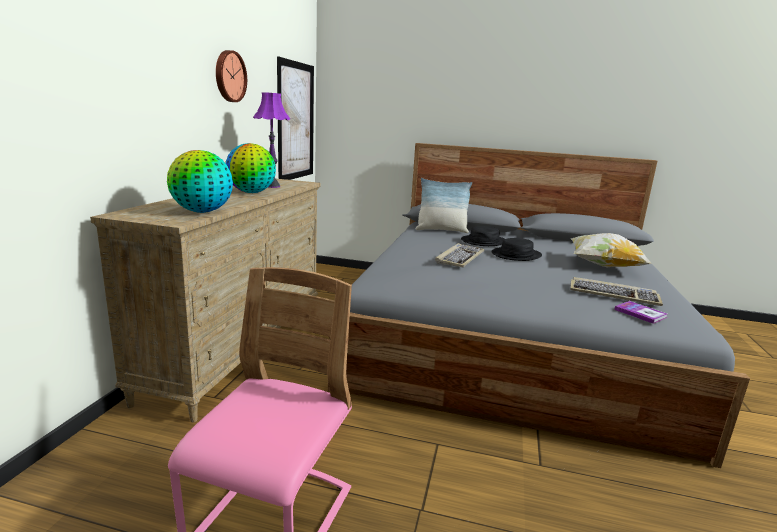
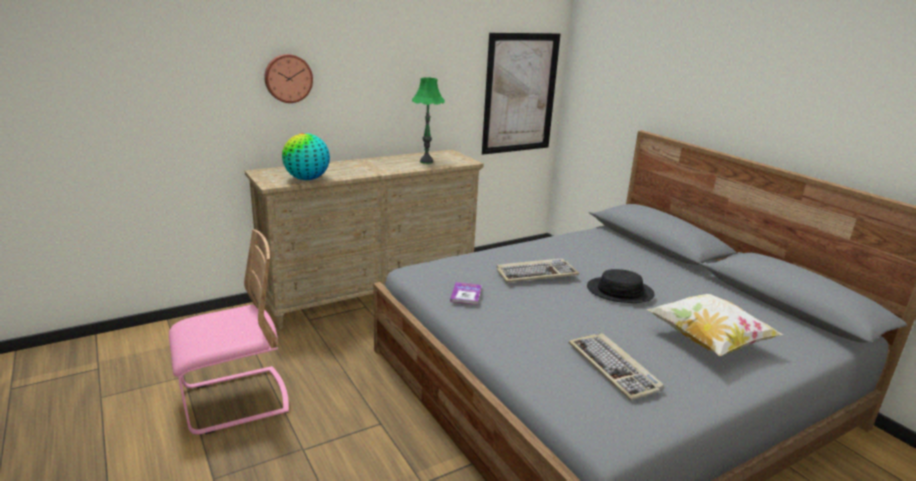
camera: 45 degrees right, 5 degrees up
wall clock [216,50,247,102] -> wall clock moved to [264,54,313,103]
globe [226,143,276,193] -> none
purple table lamp [253,92,290,188] -> green table lamp [412,78,445,164]
pillow [415,178,472,233] -> none
black hat [461,226,505,246] -> none
book [614,301,667,324] -> book moved to [450,282,482,305]

